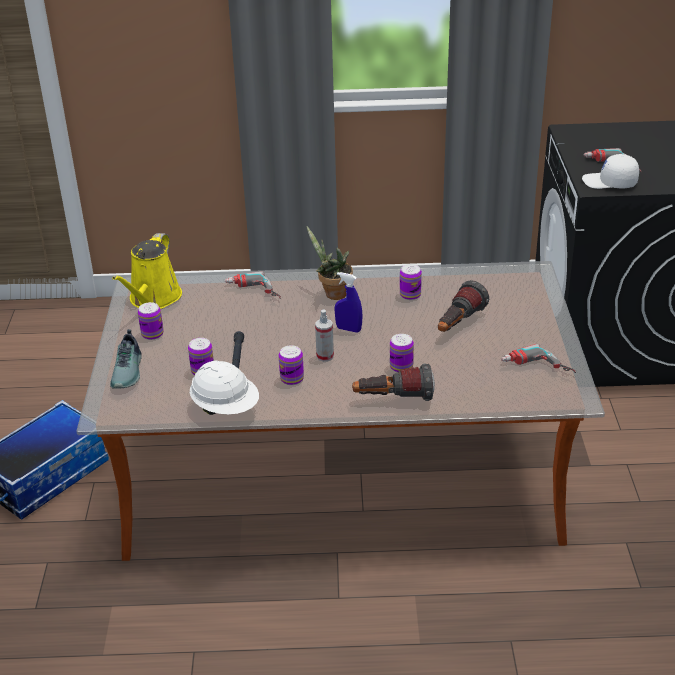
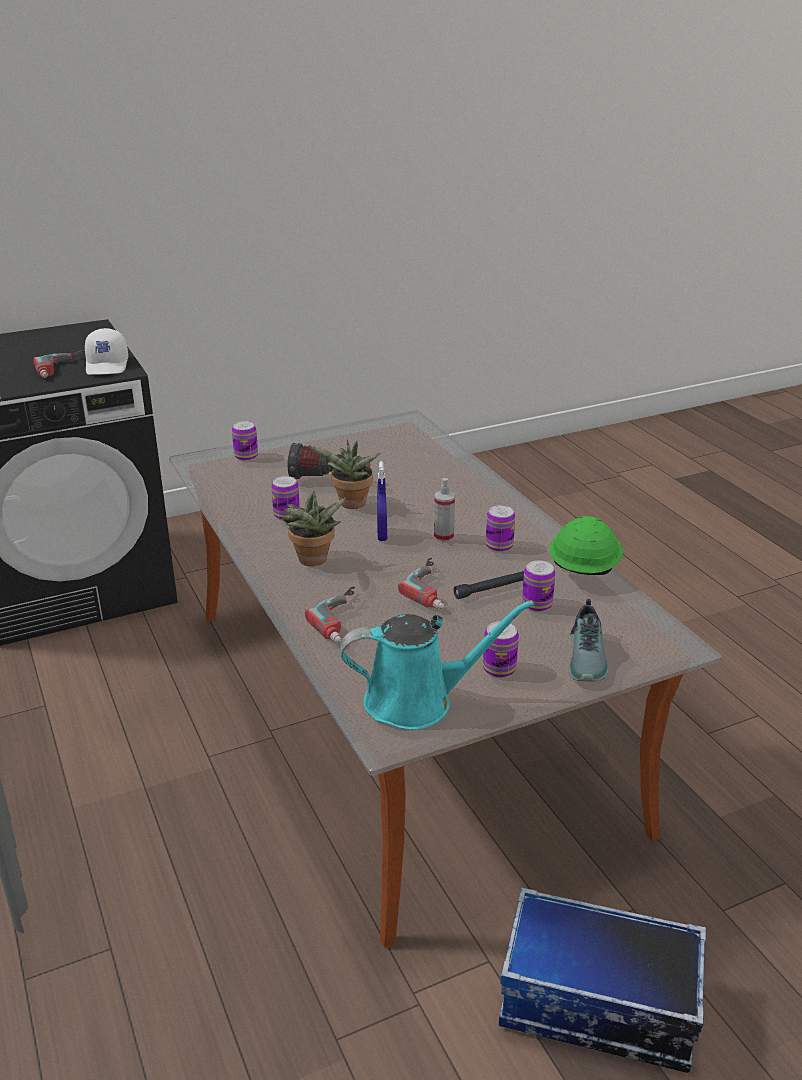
camera: 115 degrees left, 5 degrees down
shoe [110,329,142,389] -> shoe turned 120 degrees clockwise [569,599,609,682]
yellow watering can [112,233,182,309] -> turquoise watering can [341,600,534,730]
white hard hat [190,360,259,415] -> green hard hat [549,516,623,575]
flashlight [352,364,435,401] -> none
can [390,334,414,373] -> can moved to [232,421,258,461]
power drill [501,344,576,373] -> power drill moved to [398,558,445,610]
none -> potted plant [308,439,380,509]

